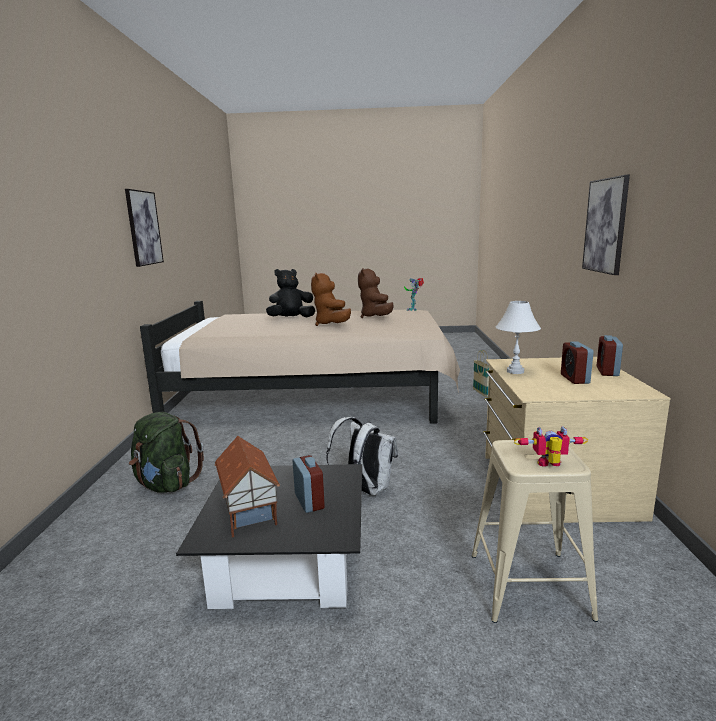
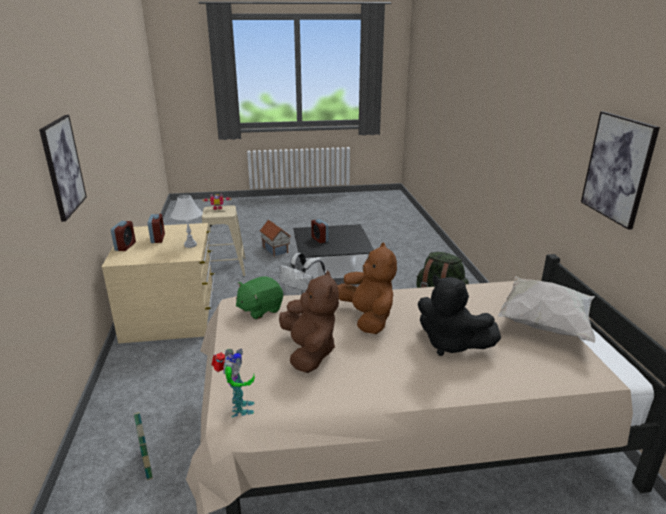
camera: 170 degrees right, 10 degrees up
toy house [214,436,280,537] -> toy house moved to [259,220,291,257]
black plush toy [266,269,315,317] -> black plush toy turned 75 degrees clockwise [418,275,501,356]
none -> green plush toy [236,276,283,319]
none -> white pillow [498,276,596,343]

